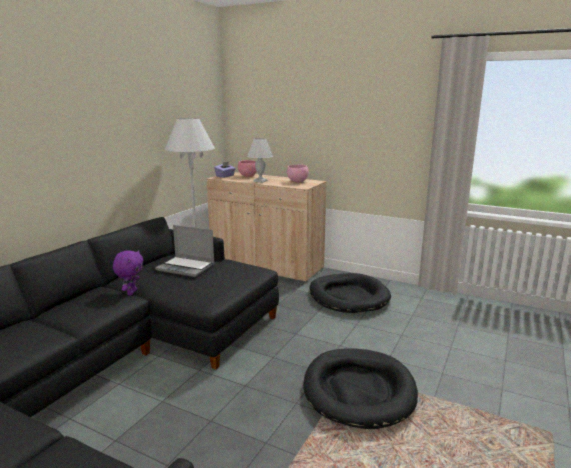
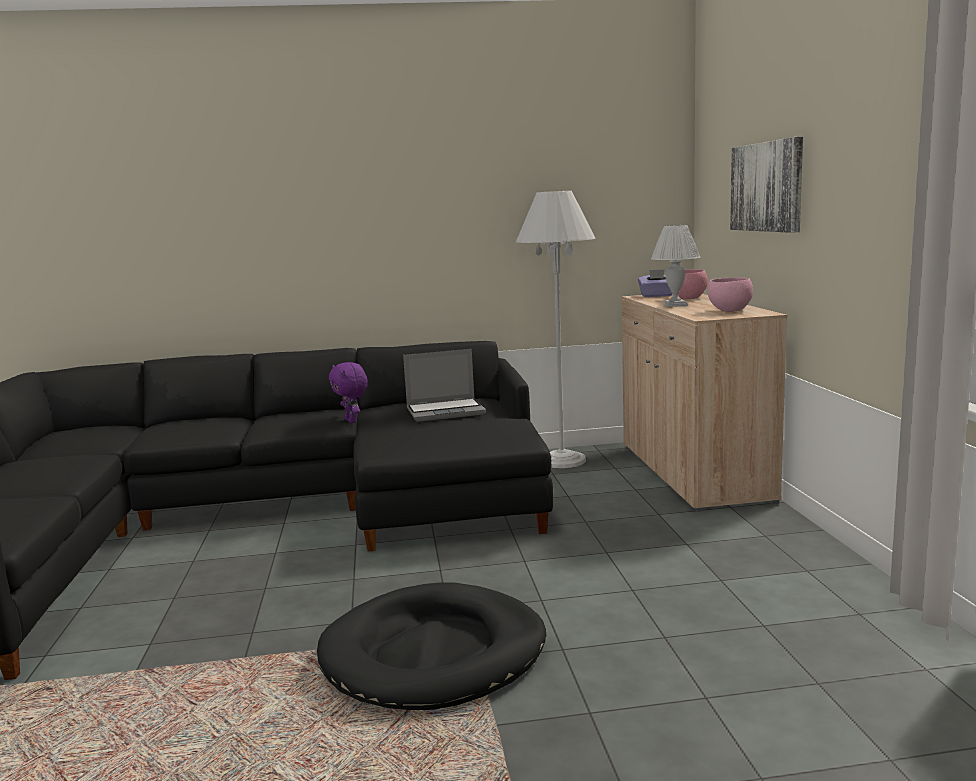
camera: 55 degrees right, 5 degrees down
purple plush toy [113,250,143,296] -> purple plush toy turned 90 degrees clockwise [329,362,368,423]
laptop [155,225,215,277] -> laptop turned 90 degrees counterclockwise [403,349,486,422]
black dog bed [309,273,391,313] -> none
none -> picture [730,136,803,233]

